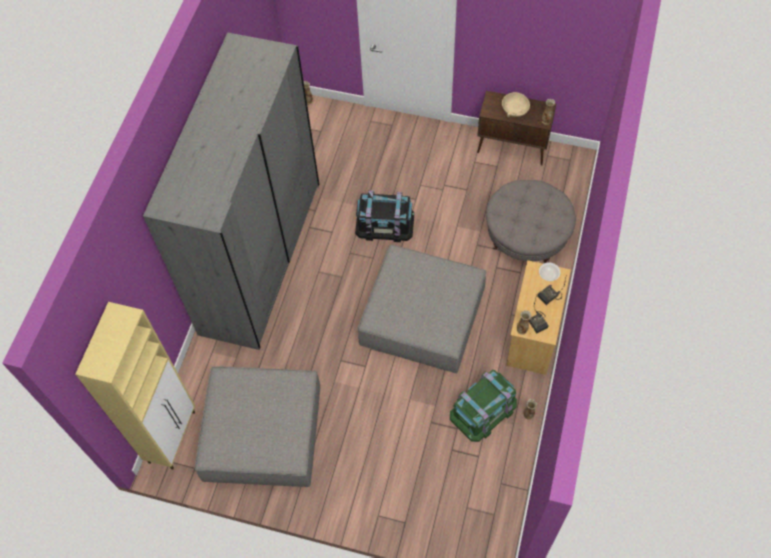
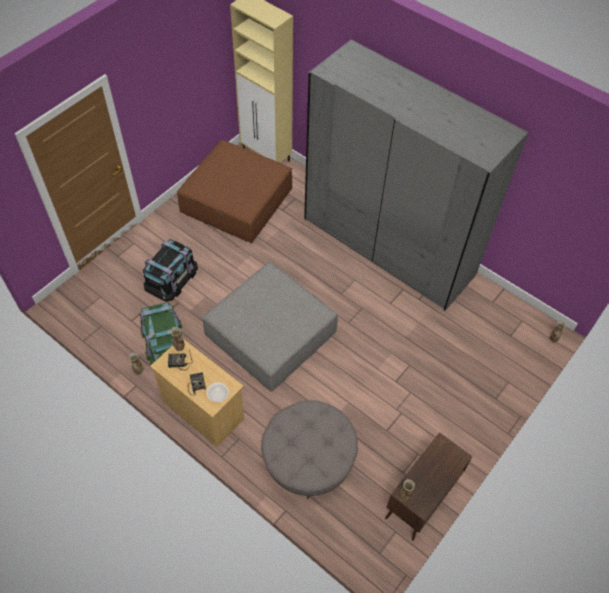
camera: 110 degrees right, 5 degrees down
grey ottoman [195,366,320,487] -> brown ottoman [177,140,292,243]
black storage box [355,190,414,242] -> black storage box moved to [143,239,198,302]
beige bowl [502,92,530,117] -> none

